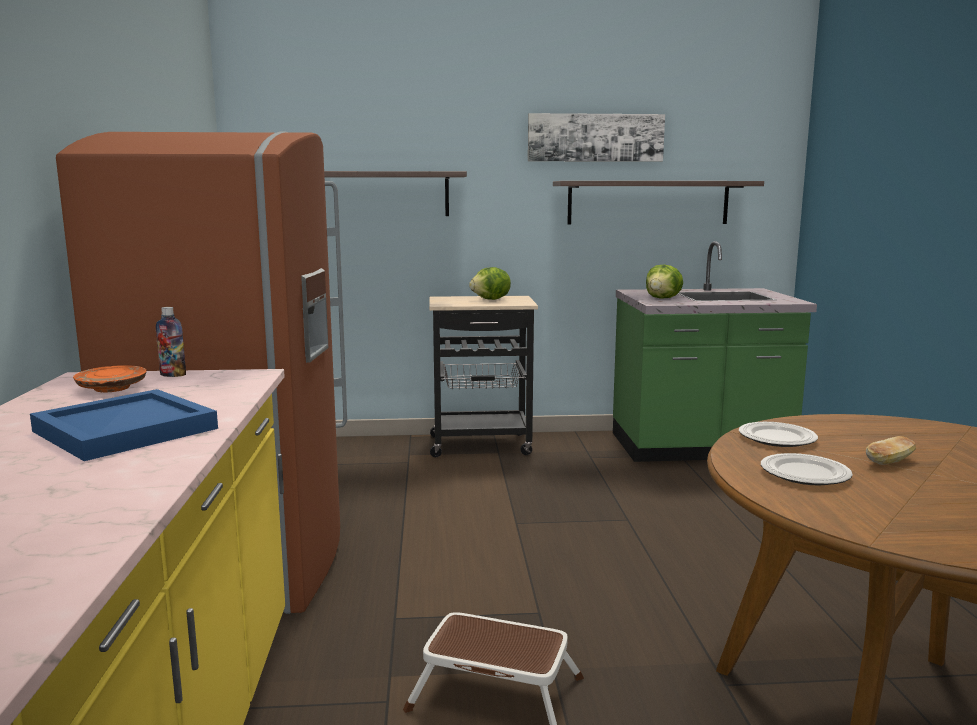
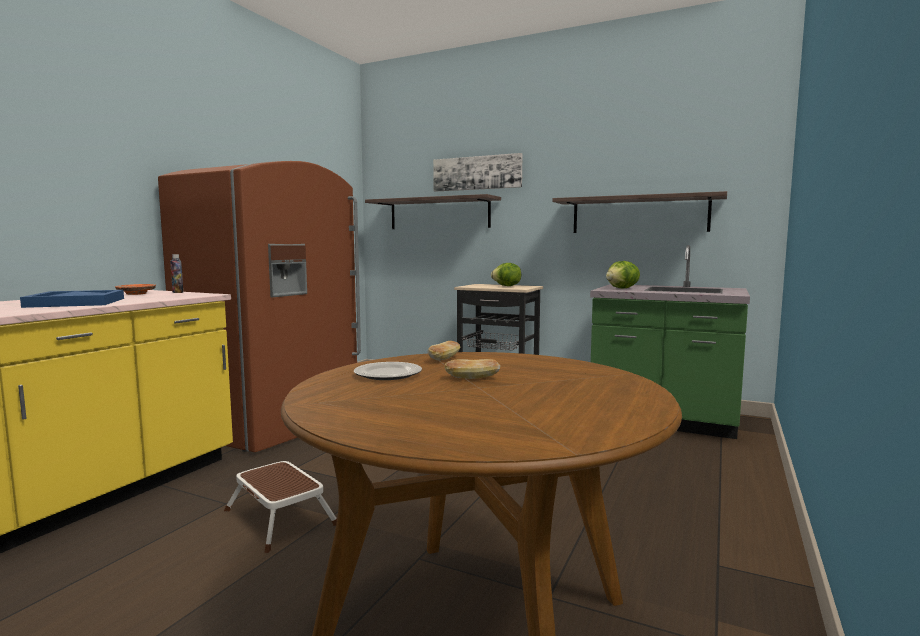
camera: 30 degrees right, 5 degrees down
picture [528,113,665,162] -> picture moved to [433,153,522,192]
plate [739,422,818,447] -> bread [428,341,460,361]

